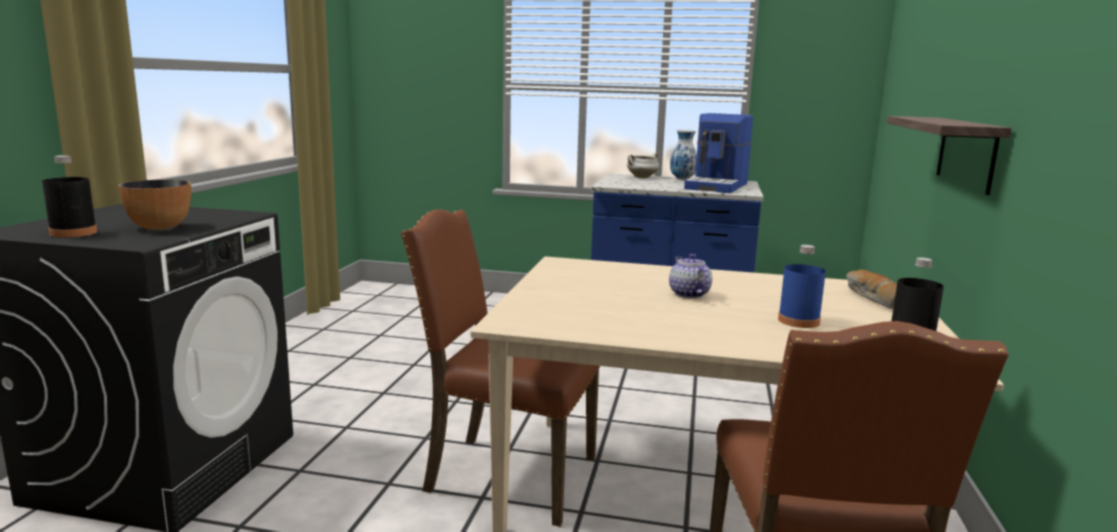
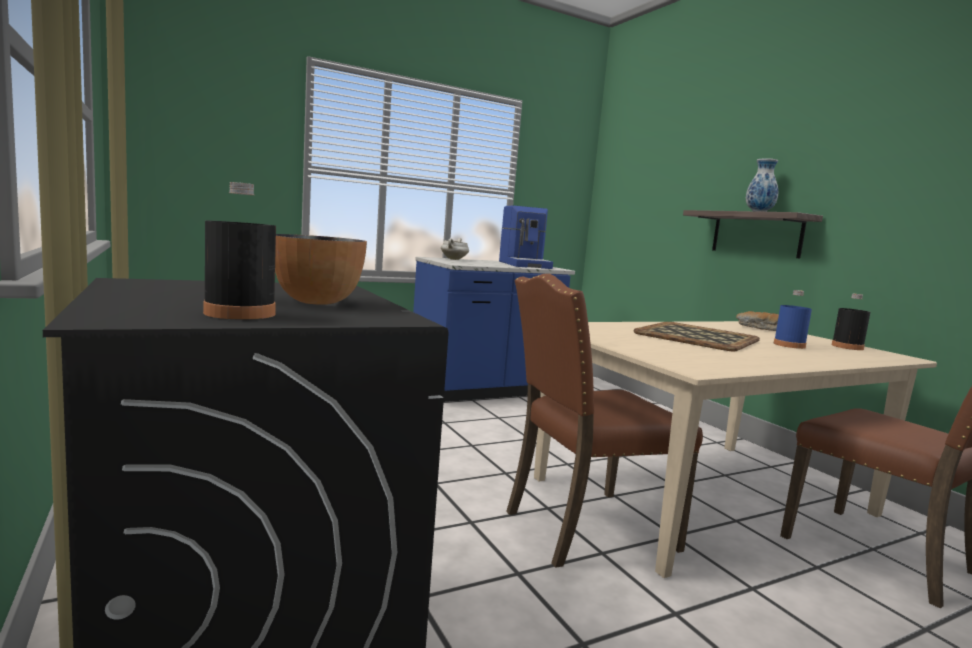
camera: 40 degrees left, 5 degrees down
teapot [669,254,712,298] -> tray [633,322,760,351]
vase [670,129,697,180] -> vase moved to [746,158,778,212]

